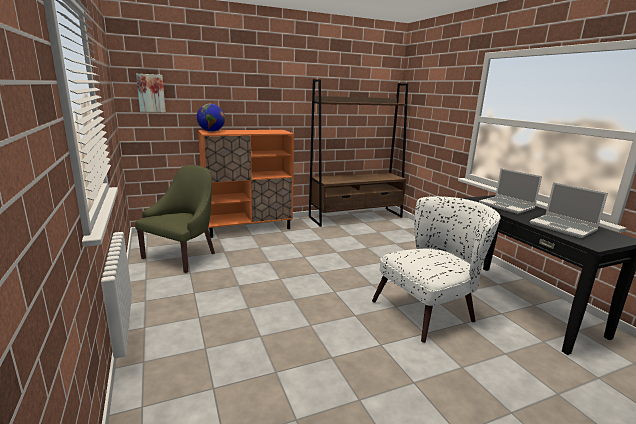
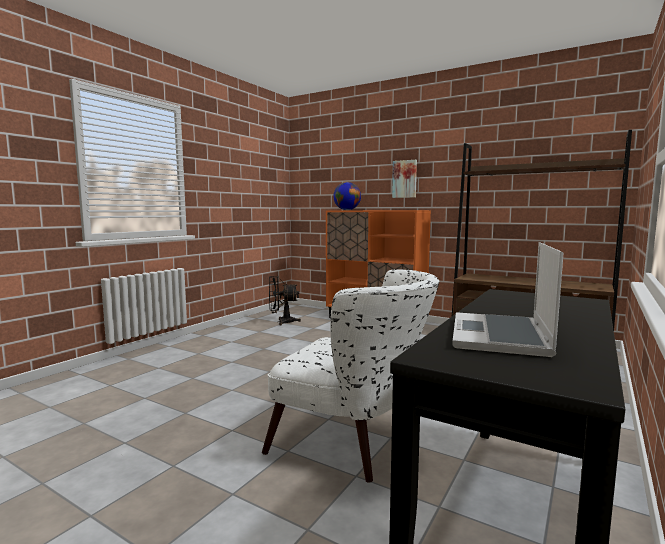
camera: 55 degrees right, 10 degrees down
green armchair [135,165,215,273] -> black fan [269,276,301,325]
picture [136,74,166,112] -> picture moved to [392,160,417,198]
laptop [479,168,542,214] -> none

